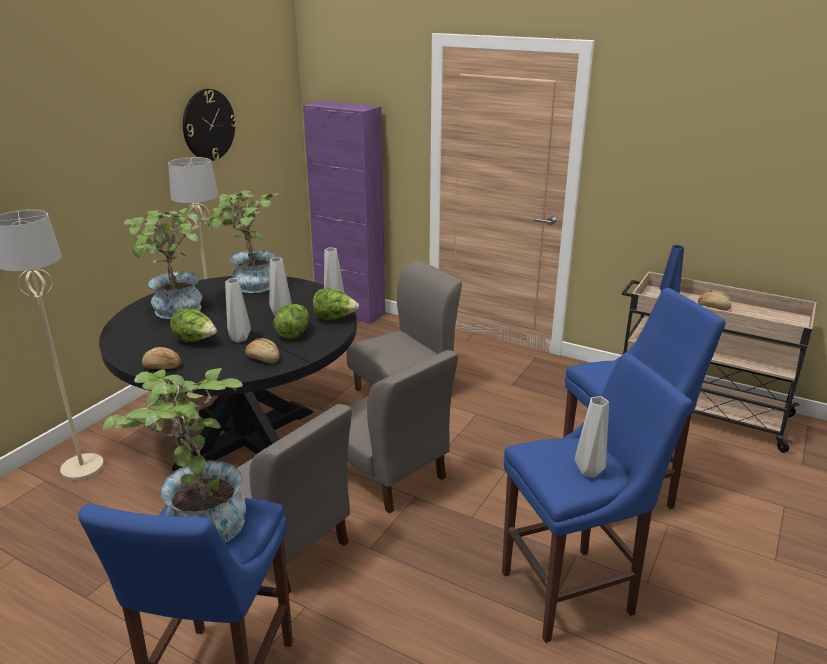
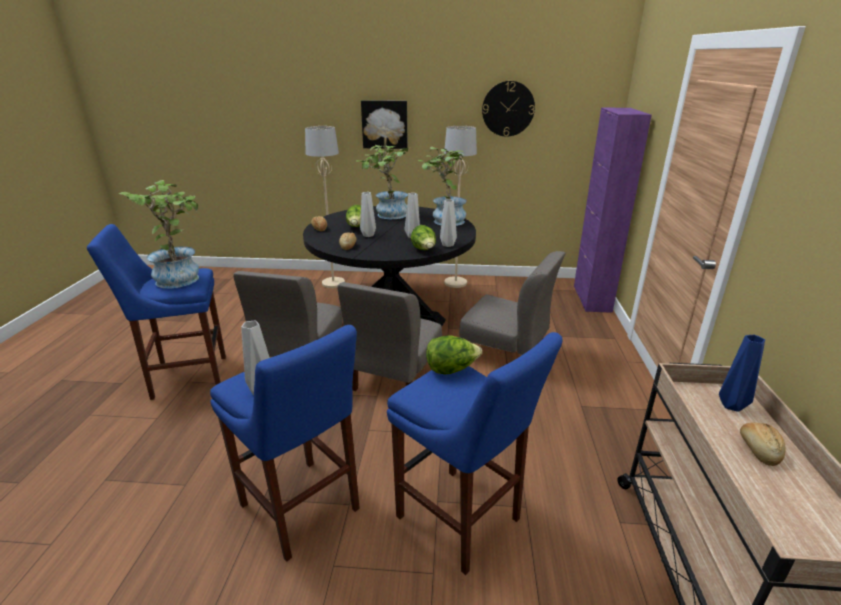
camera: 65 degrees right, 0 degrees up
lettuce [273,304,309,339] -> lettuce moved to [426,335,482,375]
none -> picture [361,100,408,149]

